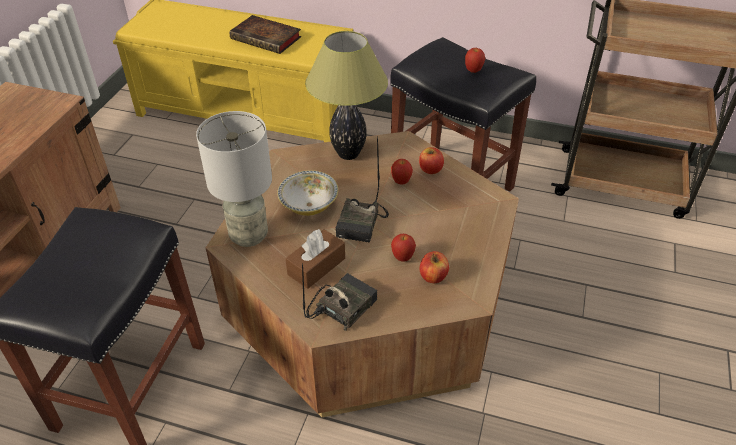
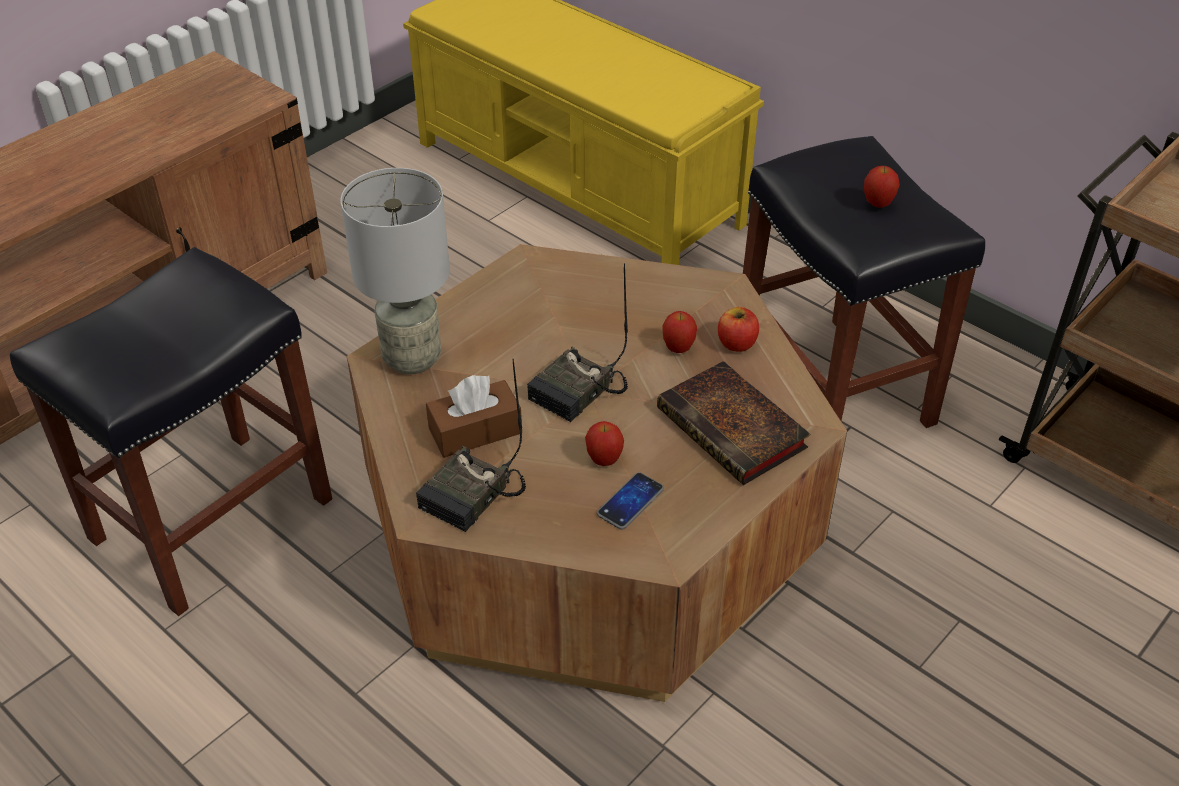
camera: 25 degrees right, 0 degrees up
book [230,15,301,54] -> book moved to [657,361,810,485]
bowl [277,170,338,216] -> none
radio [302,263,377,331] -> radio turned 150 degrees clockwise [416,359,526,532]
table lamp [305,31,388,160] -> none
apple [420,251,449,283] -> phone [597,472,664,530]

